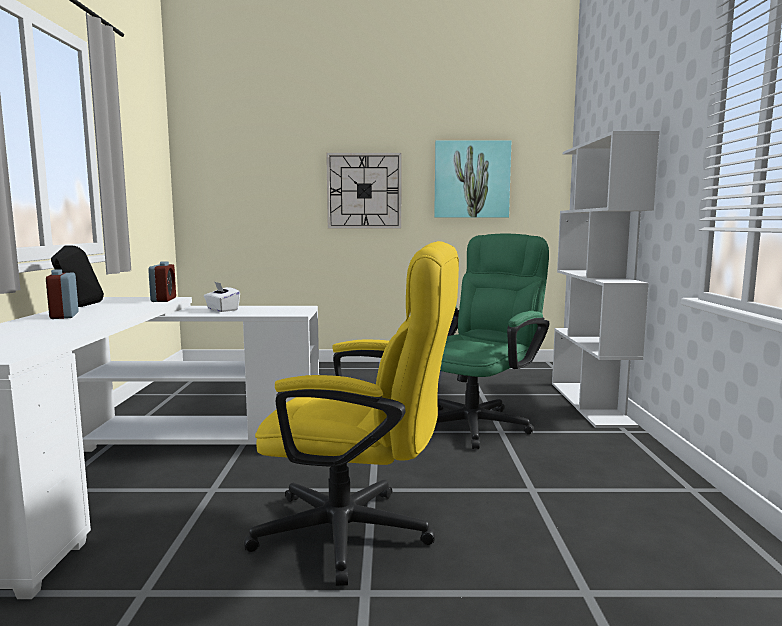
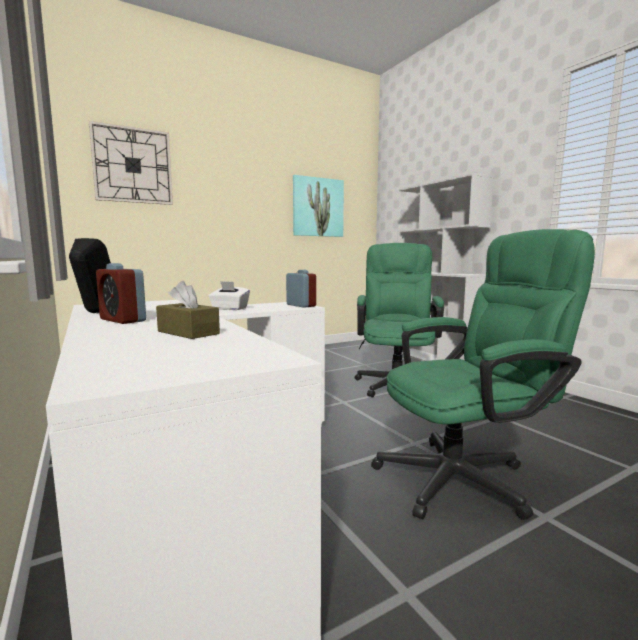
camera: 30 degrees left, 0 degrees up
alarm clock [148,261,176,302] -> alarm clock moved to [286,270,316,308]
yellow office chair [243,241,459,586] -> green office chair [371,229,595,520]
wall clock [326,153,402,229] -> wall clock moved to [89,121,173,205]
none -> brown tissue box [156,281,220,339]

